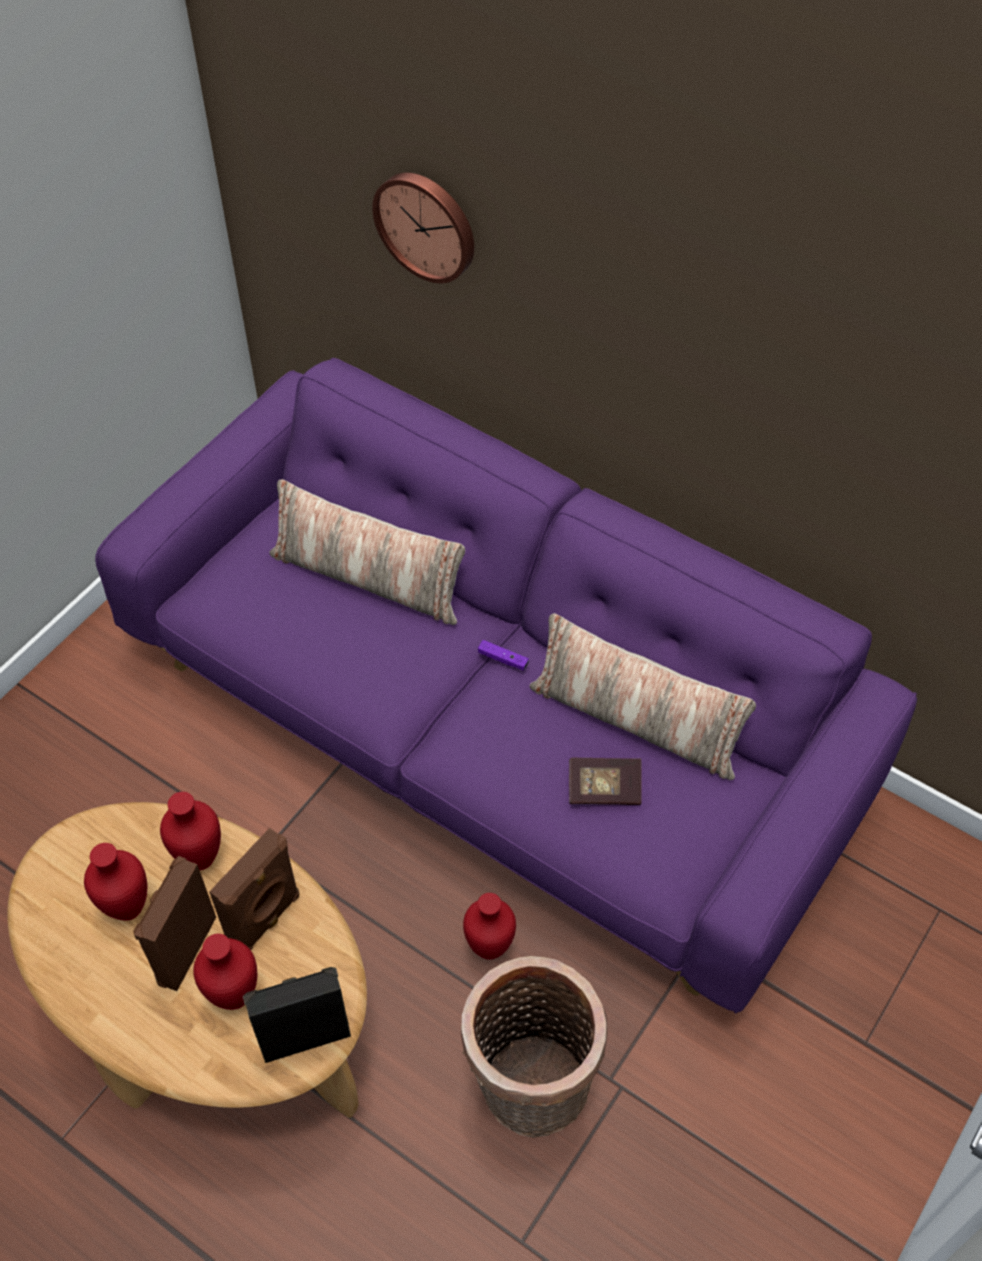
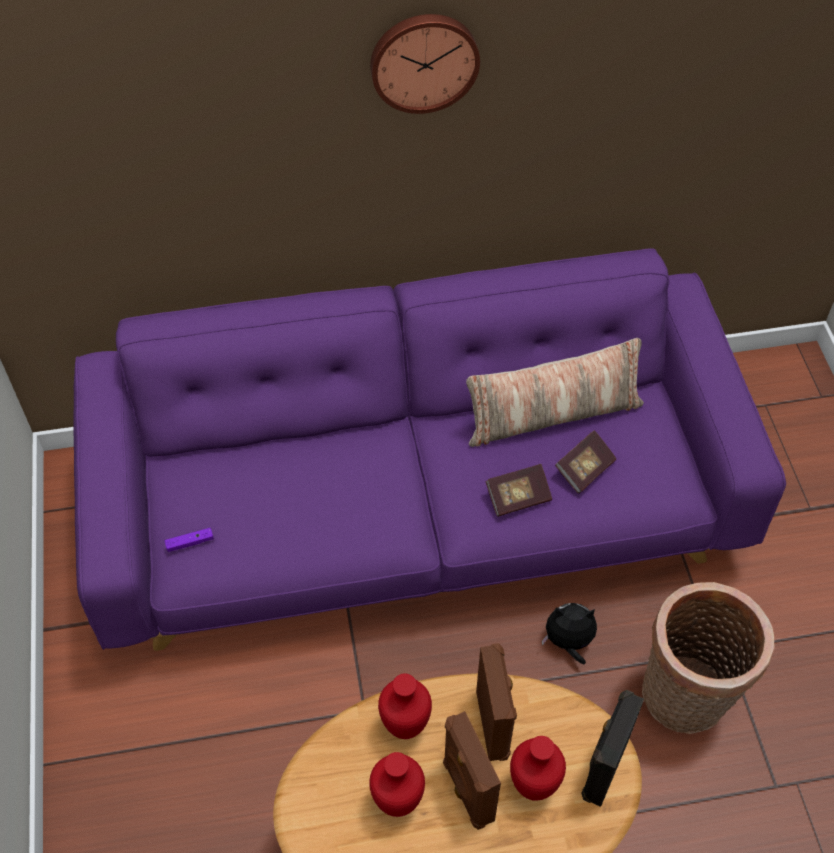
camera: 45 degrees left, 0 degrees up
pillow [269,479,465,625] -> none
wall clock [372,173,474,283] -> wall clock moved to [370,14,480,114]
red vase [463,893,516,960] -> plush toy [542,603,597,664]
purple game controller [478,640,529,670] -> purple game controller moved to [165,528,214,552]
none -> book [485,464,552,517]

